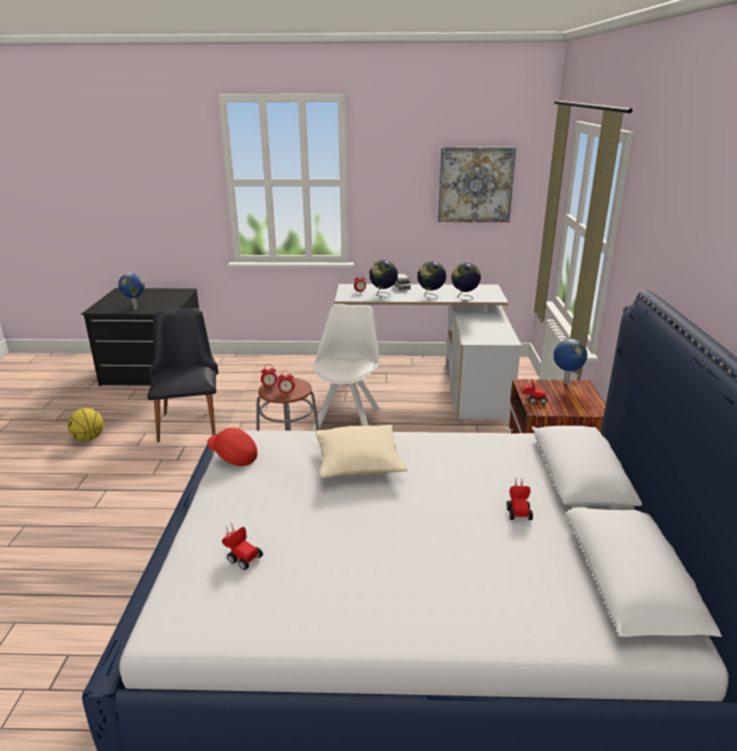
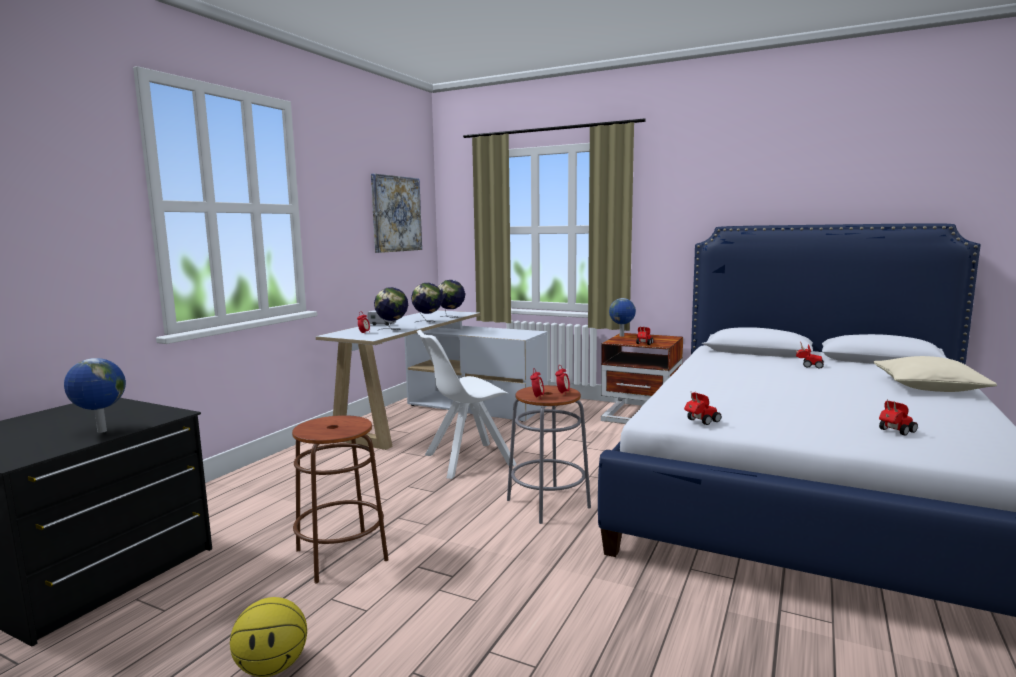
camera: 65 degrees left, 15 degrees down
black chair [147,308,218,442] -> brown stool [292,415,388,583]
red cap [207,428,257,466] -> toy car [684,392,722,425]
white chair [312,304,380,431] -> white chair turned 60 degrees counterclockwise [417,330,517,479]
beige pillow [315,425,408,478] -> beige pillow moved to [874,356,997,392]

